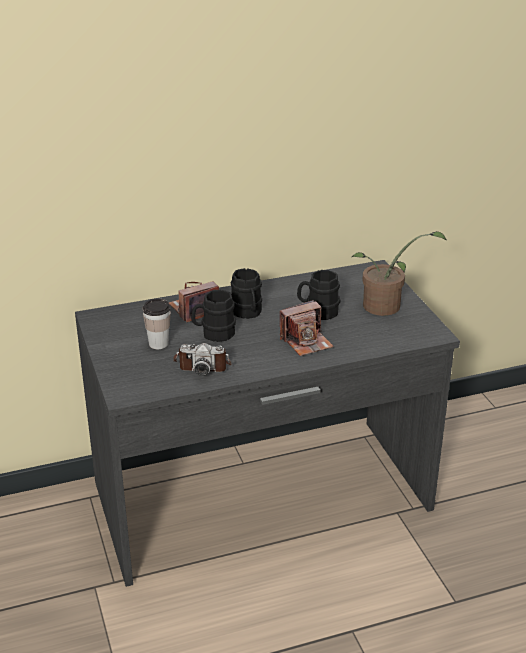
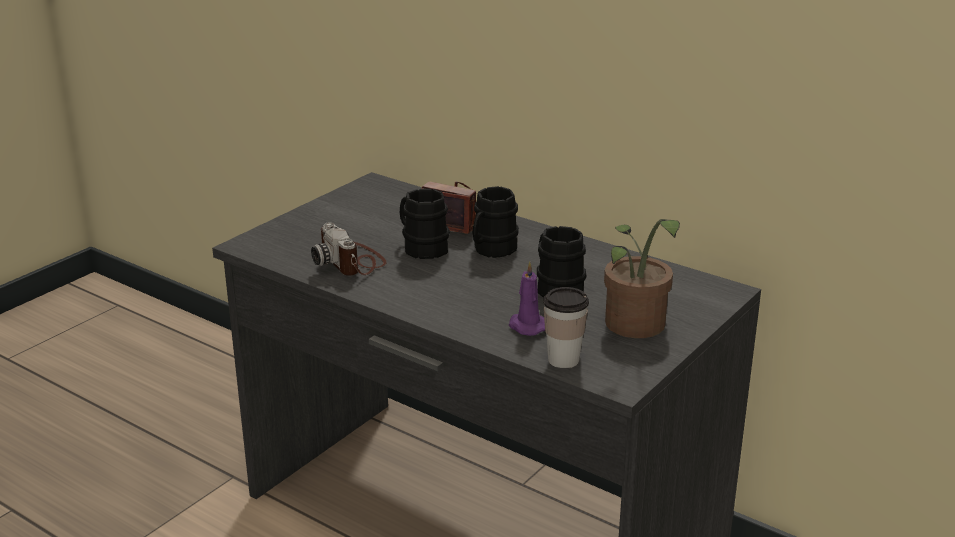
camera: 55 degrees right, 5 degrees down
cup [143,299,170,349] -> cup moved to [543,287,589,368]
camera [280,300,333,356] -> none
none -> purple candle [509,261,545,336]

